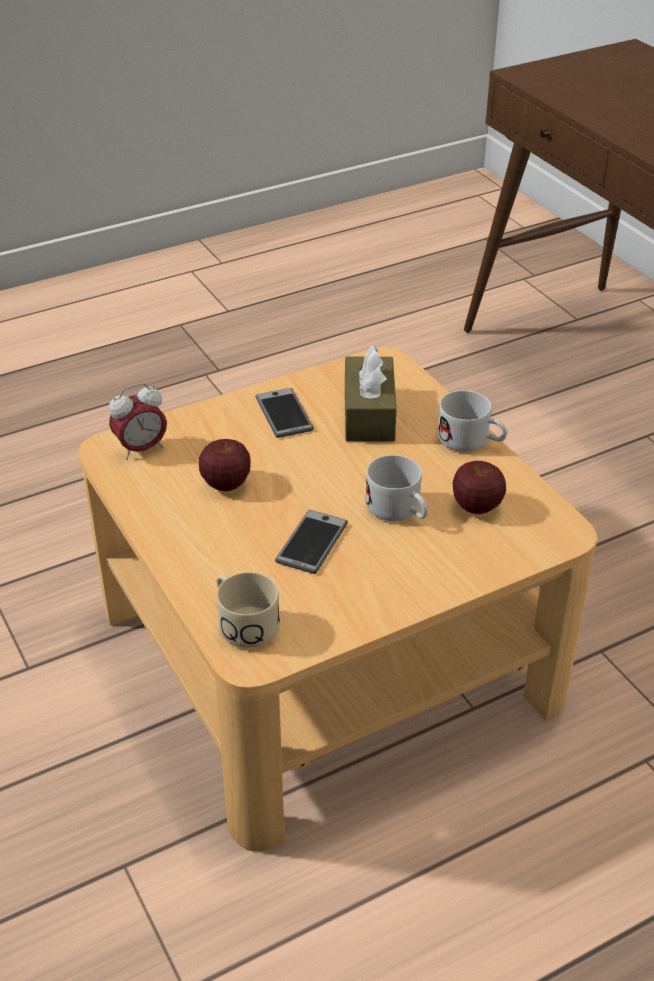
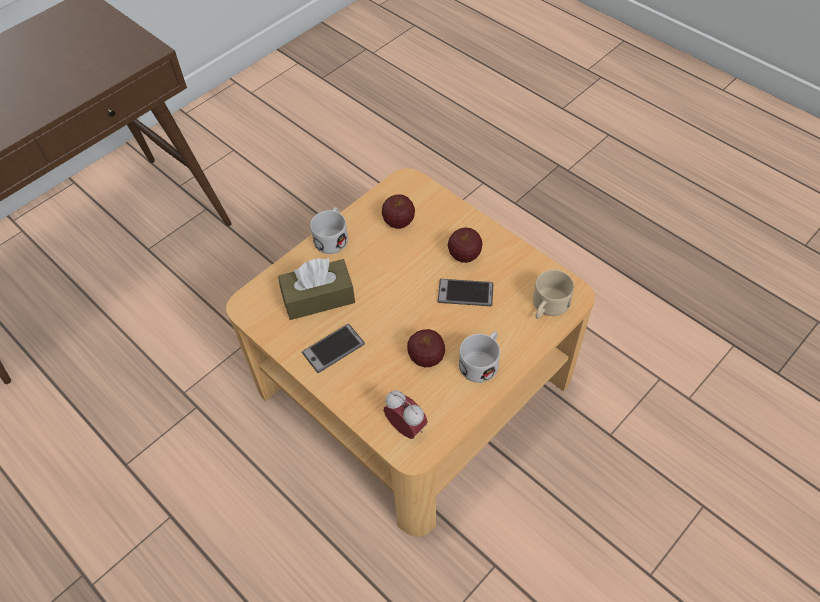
camera: 105 degrees left, 15 degrees up
white mug [365,455,428,521] -> white mug moved to [459,331,500,383]
none -> apple [448,227,482,263]

